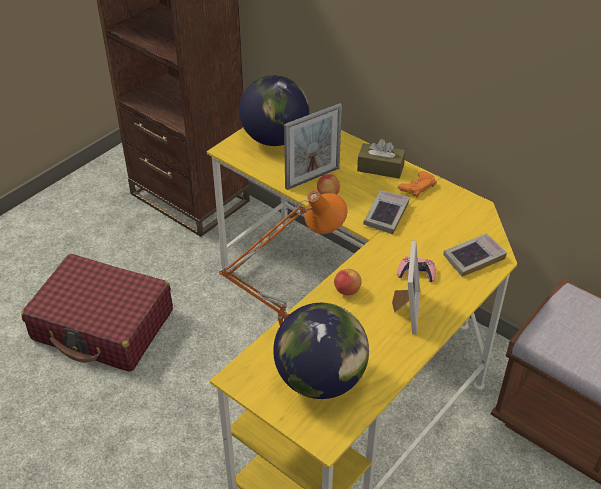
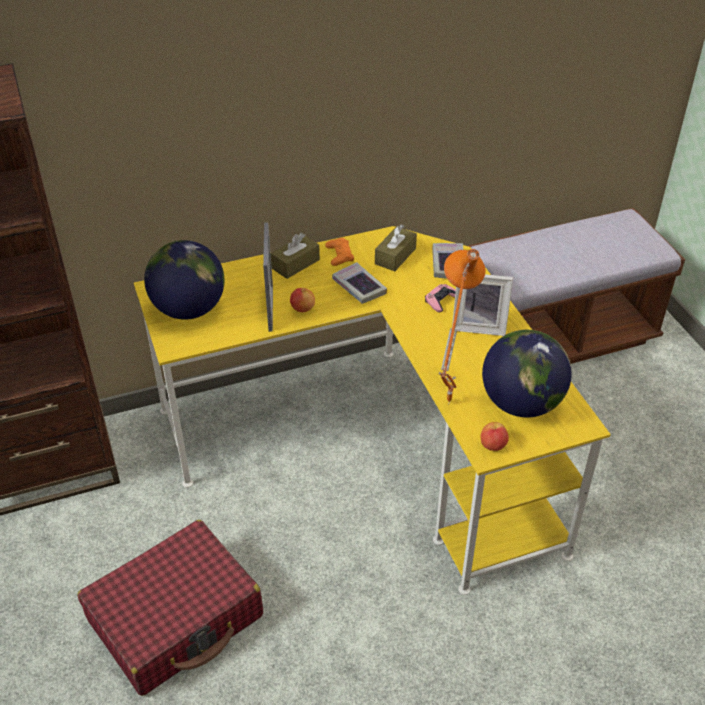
camera: 60 degrees left, 0 degrees up
apple [334,269,362,295] -> apple moved to [481,422,509,451]
picture frame [392,240,420,334] -> picture frame turned 150 degrees clockwise [452,274,513,336]
none -> brown tissue box [375,224,417,271]

